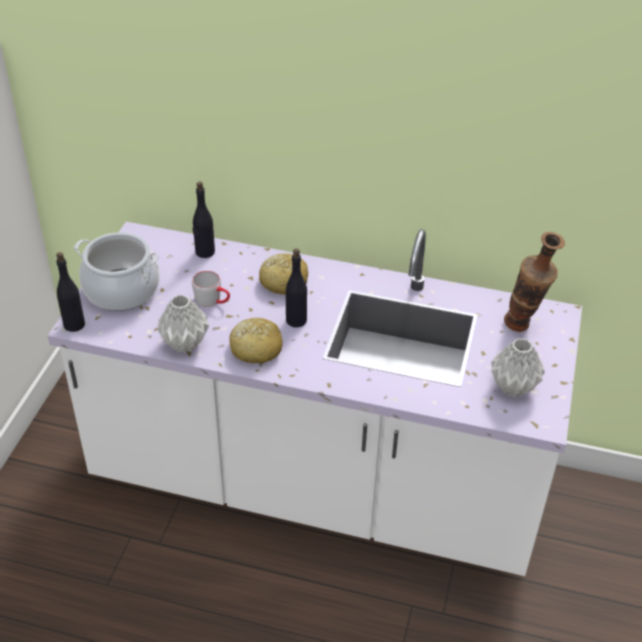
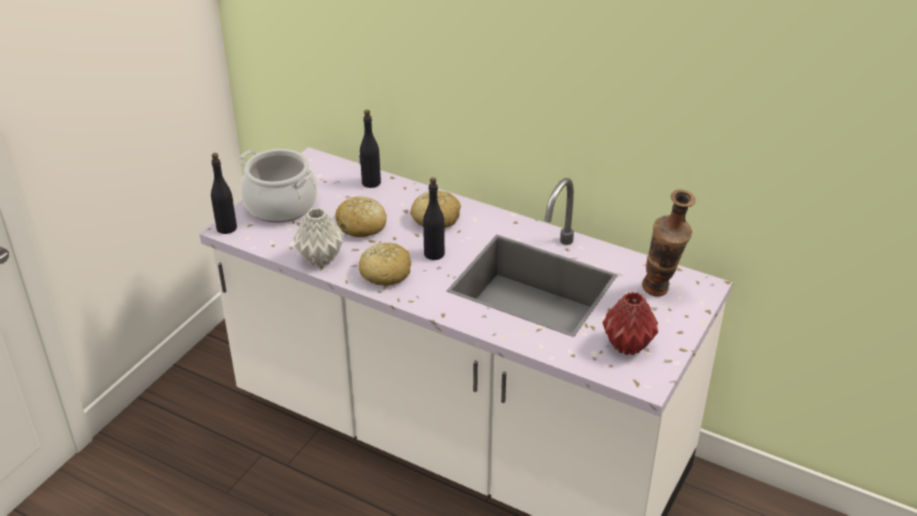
camera: 15 degrees right, 5 degrees down
grey mug [192,271,230,307] -> bread [335,196,387,237]
grey vase [491,338,545,398] -> red vase [603,292,658,355]

